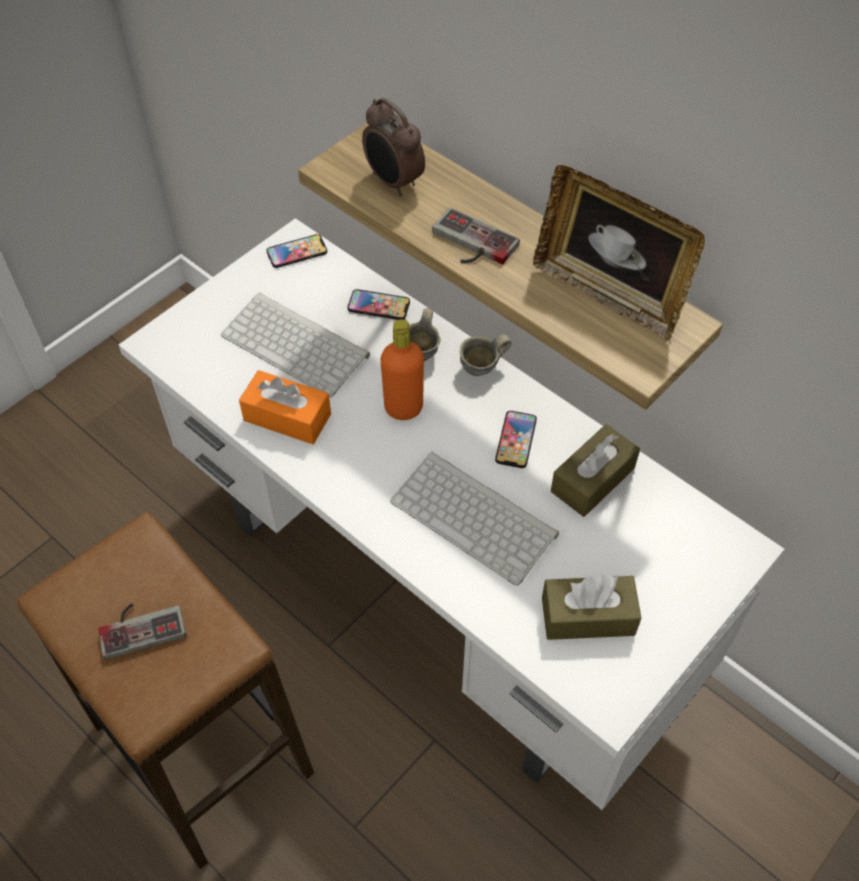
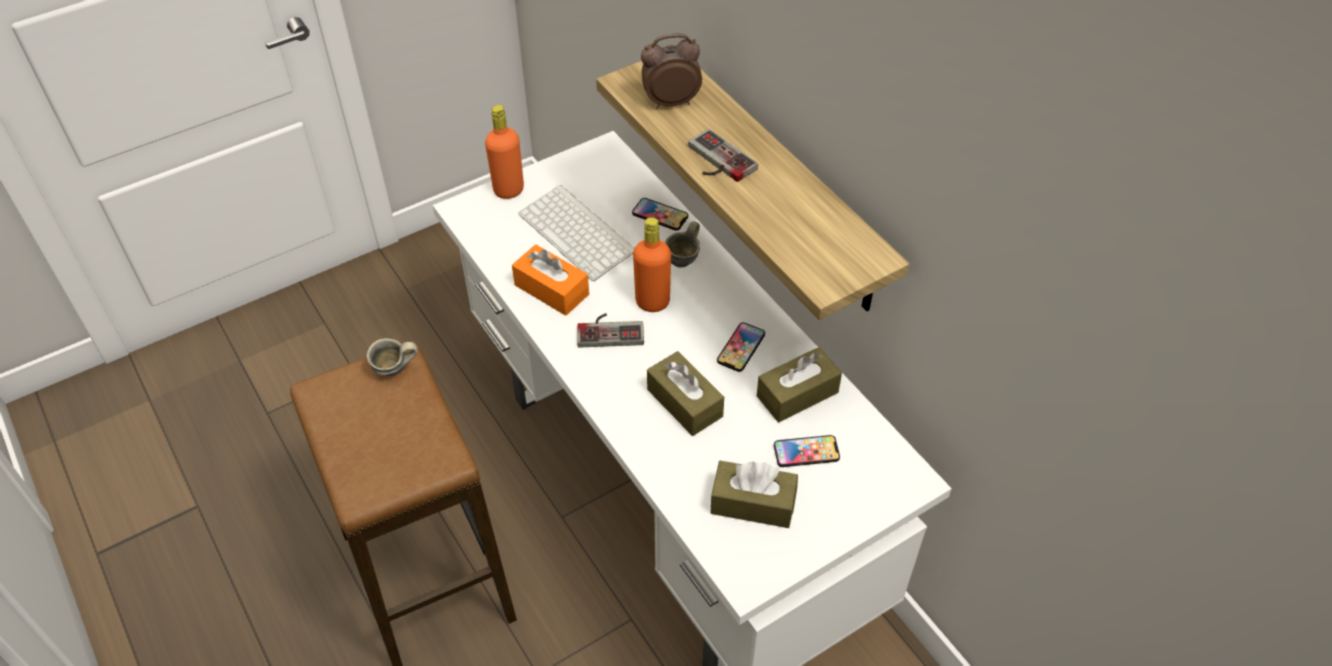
camera: 15 degrees right, 5 degrees down
game controller [98,603,186,660] -> game controller moved to [577,313,644,348]
phone [267,234,327,268] -> phone moved to [774,435,840,467]
alarm clock [362,98,425,197] -> alarm clock turned 105 degrees clockwise [641,33,702,109]
keyboard [390,452,559,586] -> brown tissue box [647,351,724,436]
grey mug [460,334,512,376] -> grey mug moved to [367,339,418,376]
picture frame [533,165,705,341] -> none
none -> orange bottle [485,105,524,199]

